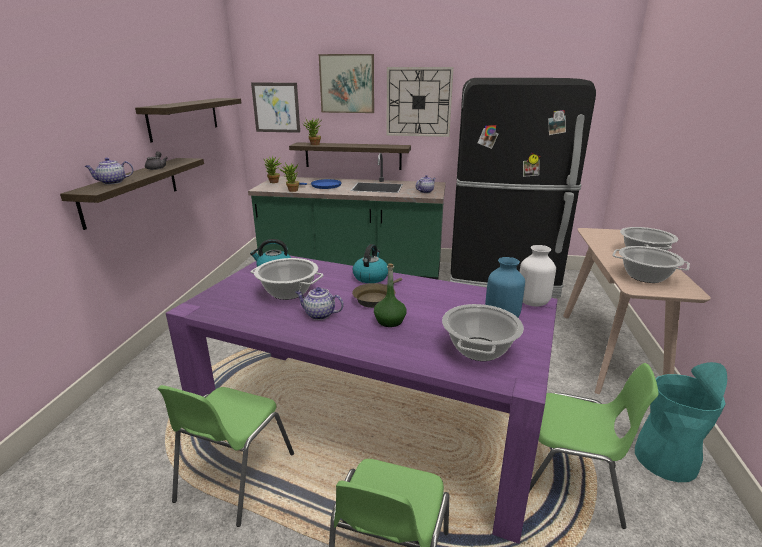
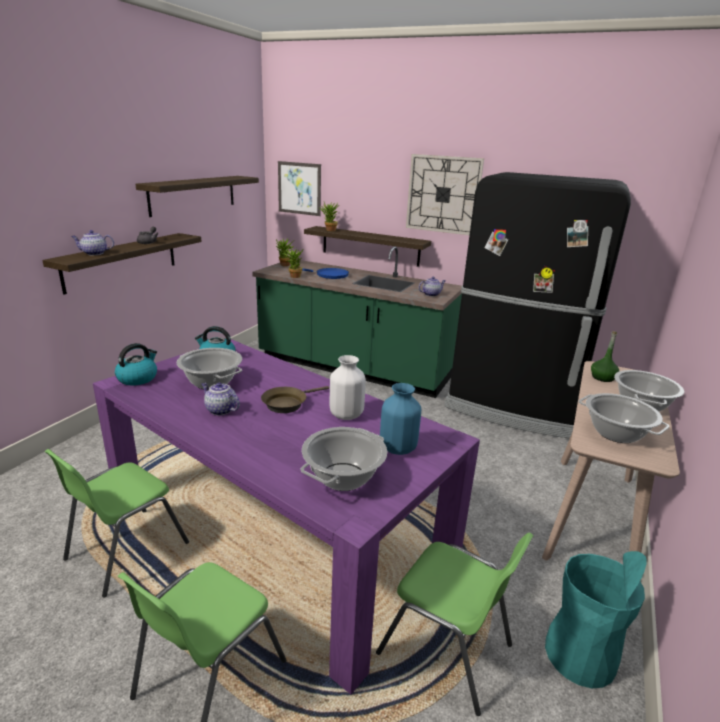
camera: 15 degrees right, 0 degrees up
picture [319,54,374,113] -> none
kettle [353,244,388,283] -> kettle moved to [115,343,157,385]
green bottle [374,263,407,327] -> green bottle moved to [591,331,619,382]
white vase [520,245,556,307] -> white vase moved to [330,355,366,420]

